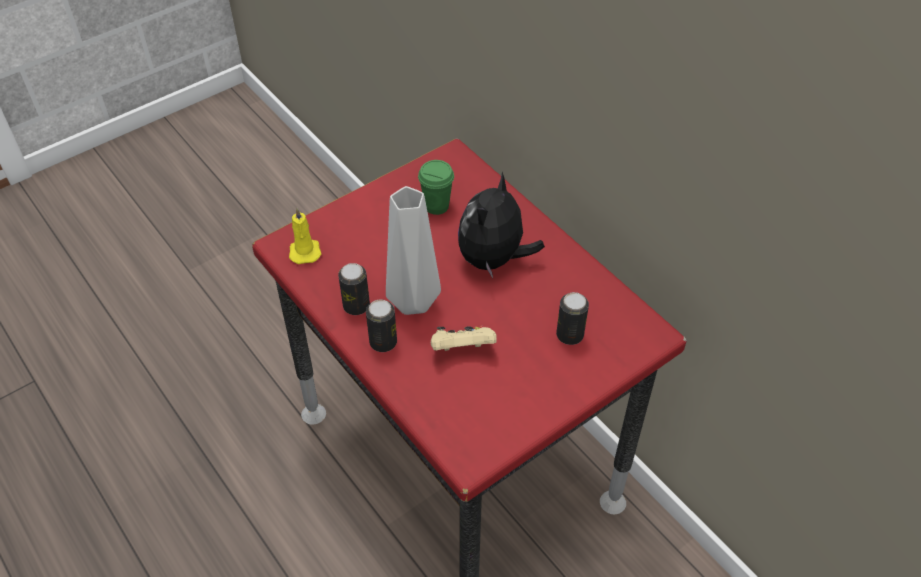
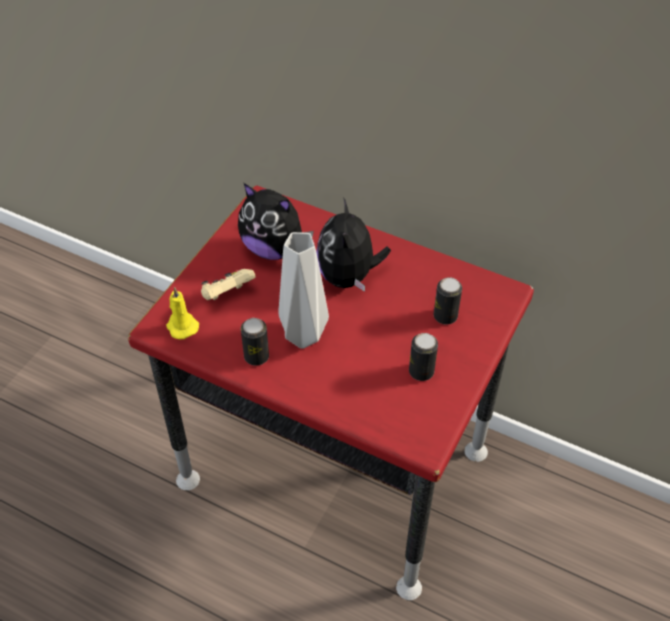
camera: 25 degrees left, 0 degrees up
can [366,299,397,352] -> can moved to [409,333,438,381]
green cup [418,160,454,215] -> plush toy [238,183,314,260]
beige game controller [431,326,497,351] -> beige game controller moved to [201,269,255,300]

